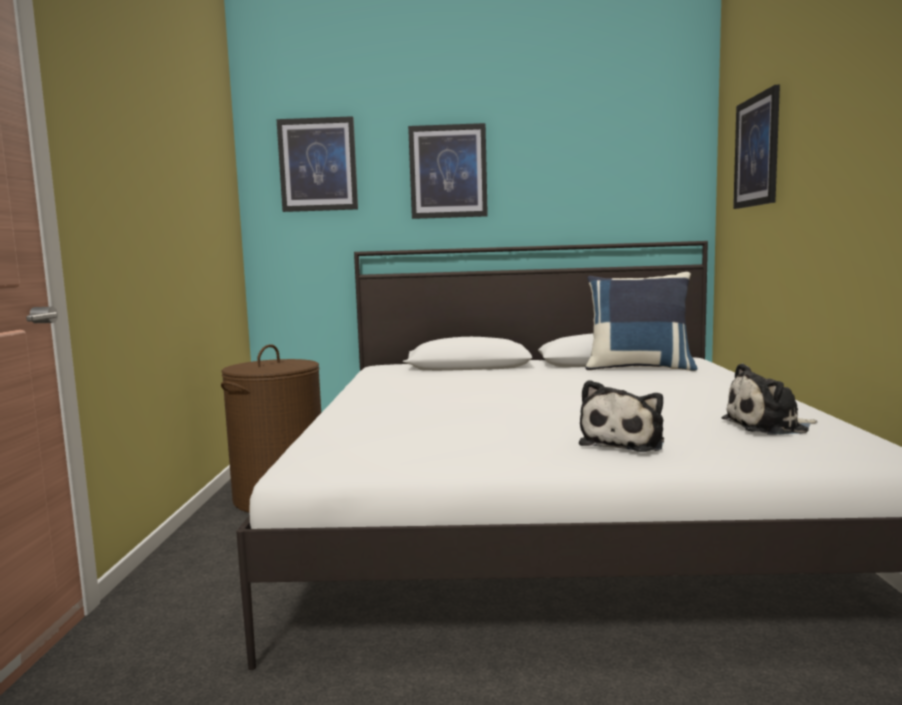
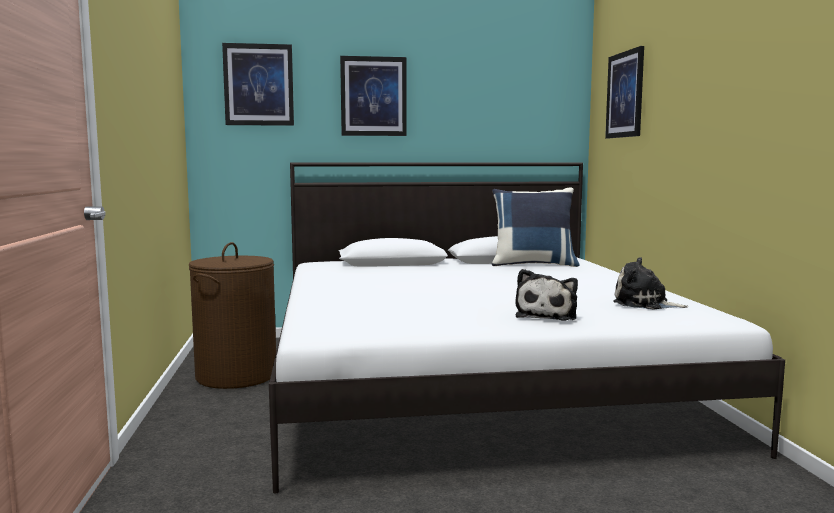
camera: 10 degrees left, 0 degrees up
plush toy [721,363,817,435] -> plush toy turned 45 degrees clockwise [613,257,689,310]

